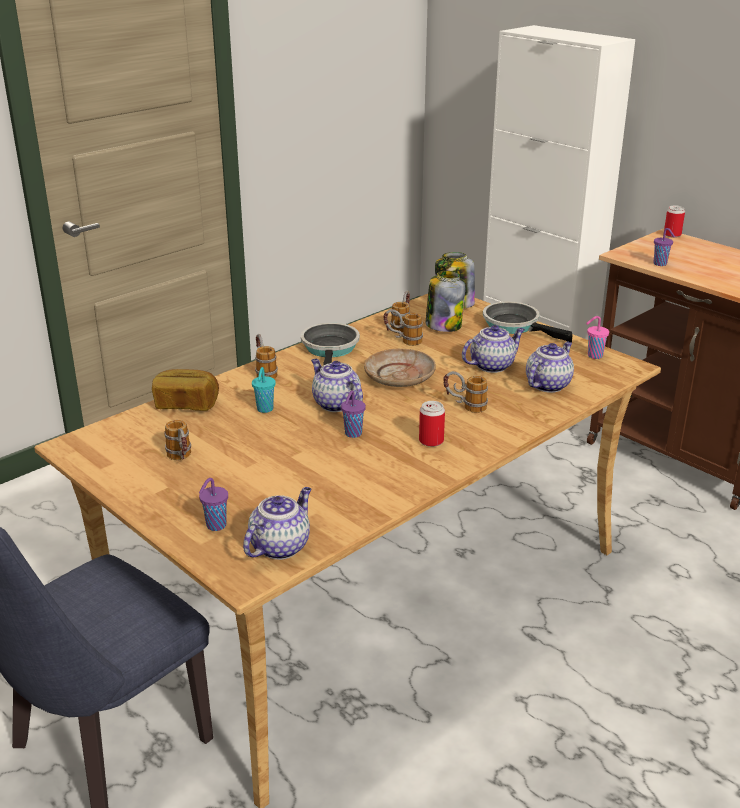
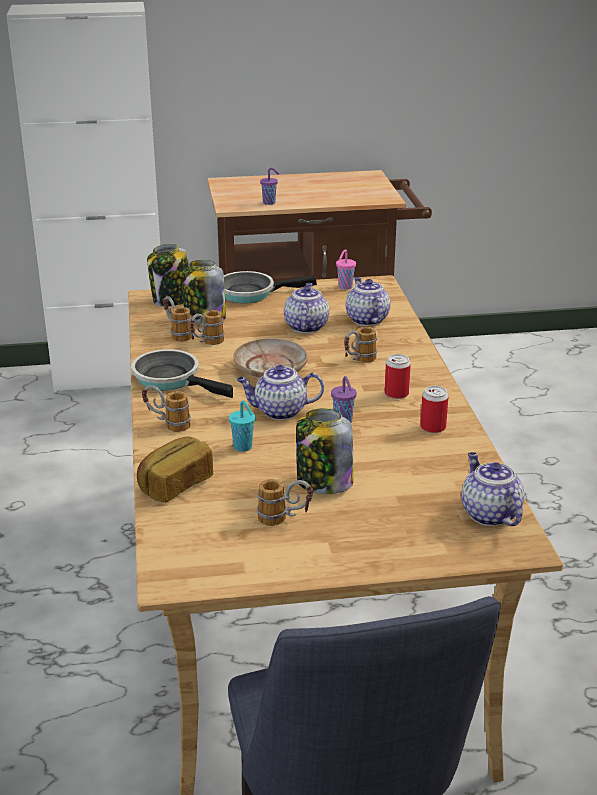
camera: 55 degrees left, 0 degrees up
purple cup [199,478,228,531] -> none
can [664,205,685,238] -> can moved to [420,386,449,433]
none -> jar [296,408,353,494]

